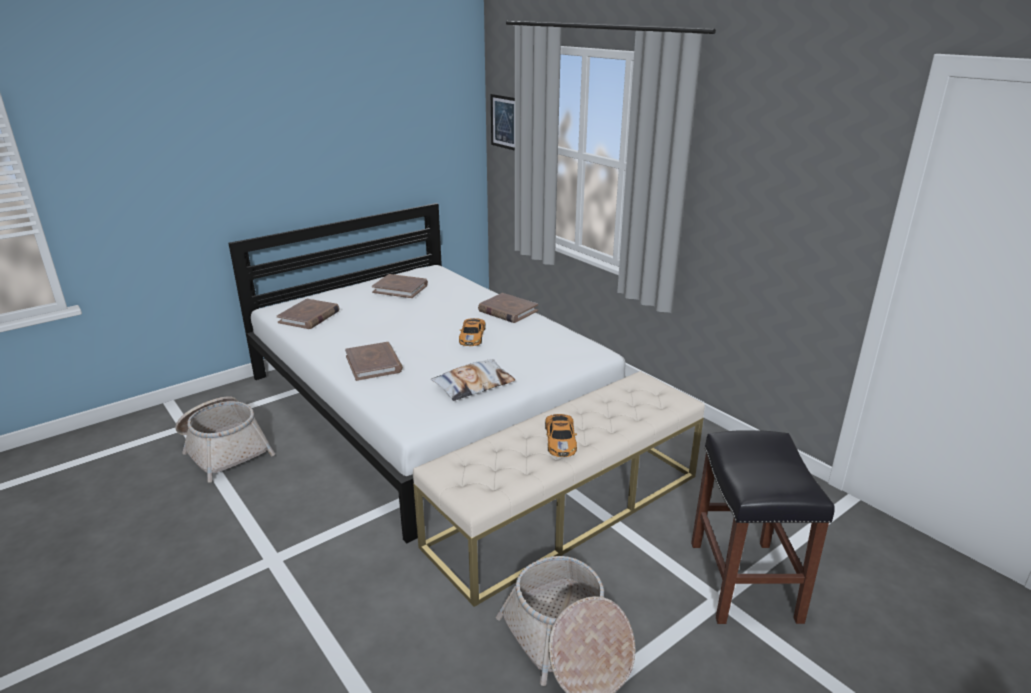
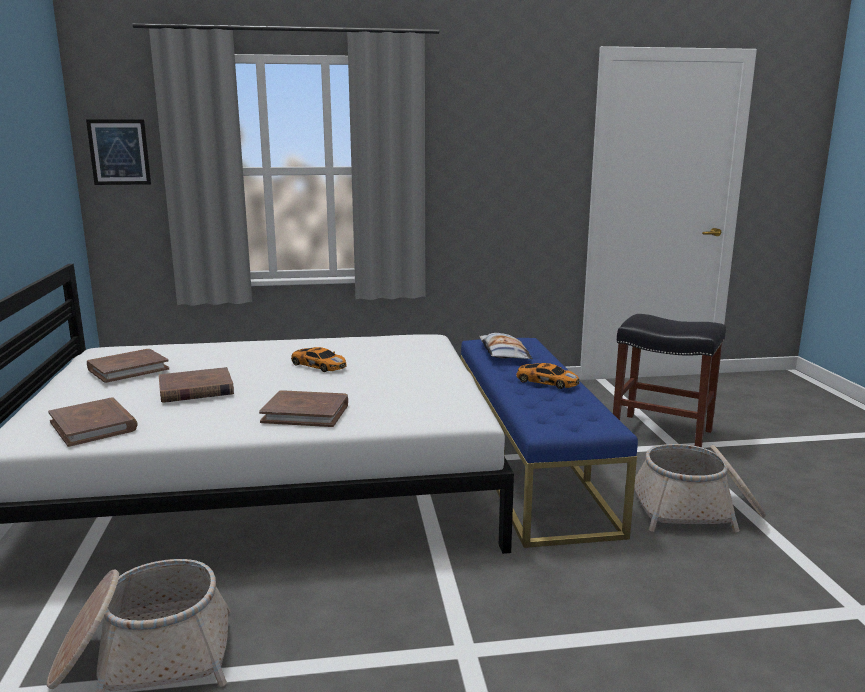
camera: 60 degrees left, 10 degrees down
beige bench [413,371,705,607] -> blue bench [461,338,638,548]
pillow [431,359,515,401] -> pillow moved to [479,333,533,359]
brown book [478,293,538,323] -> brown book moved to [159,367,234,403]

